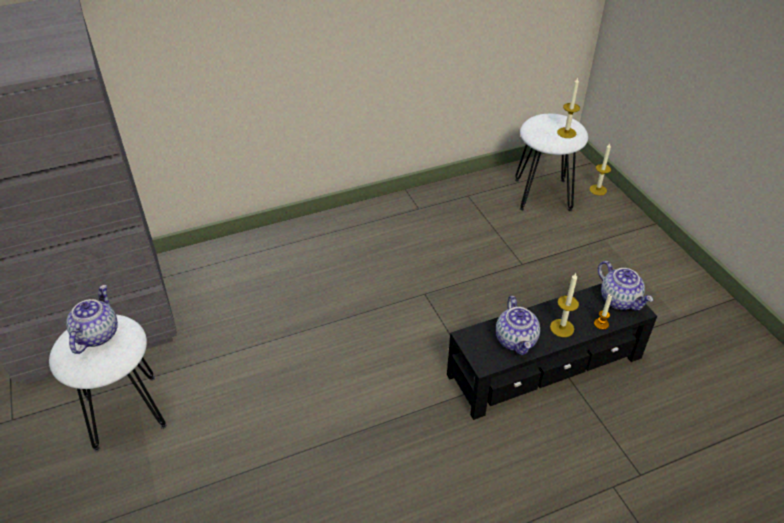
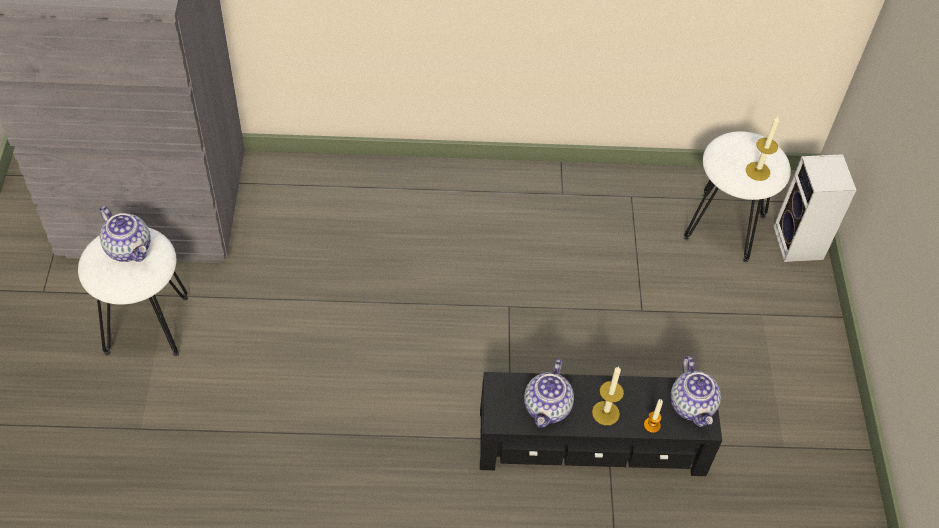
camera: 20 degrees right, 10 degrees up
teapot [66,285,118,354] -> teapot turned 105 degrees clockwise [99,206,150,262]
candle [589,143,611,195] -> speaker [773,154,856,262]

